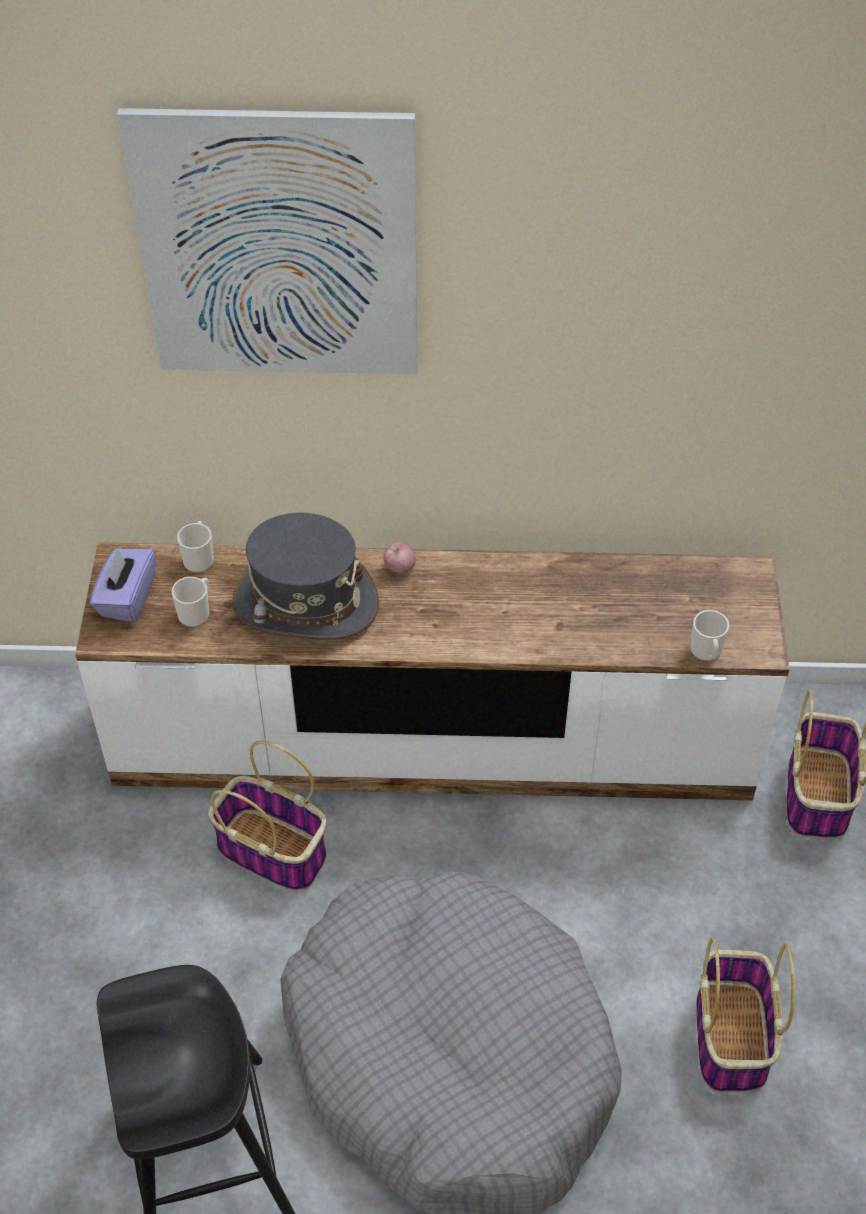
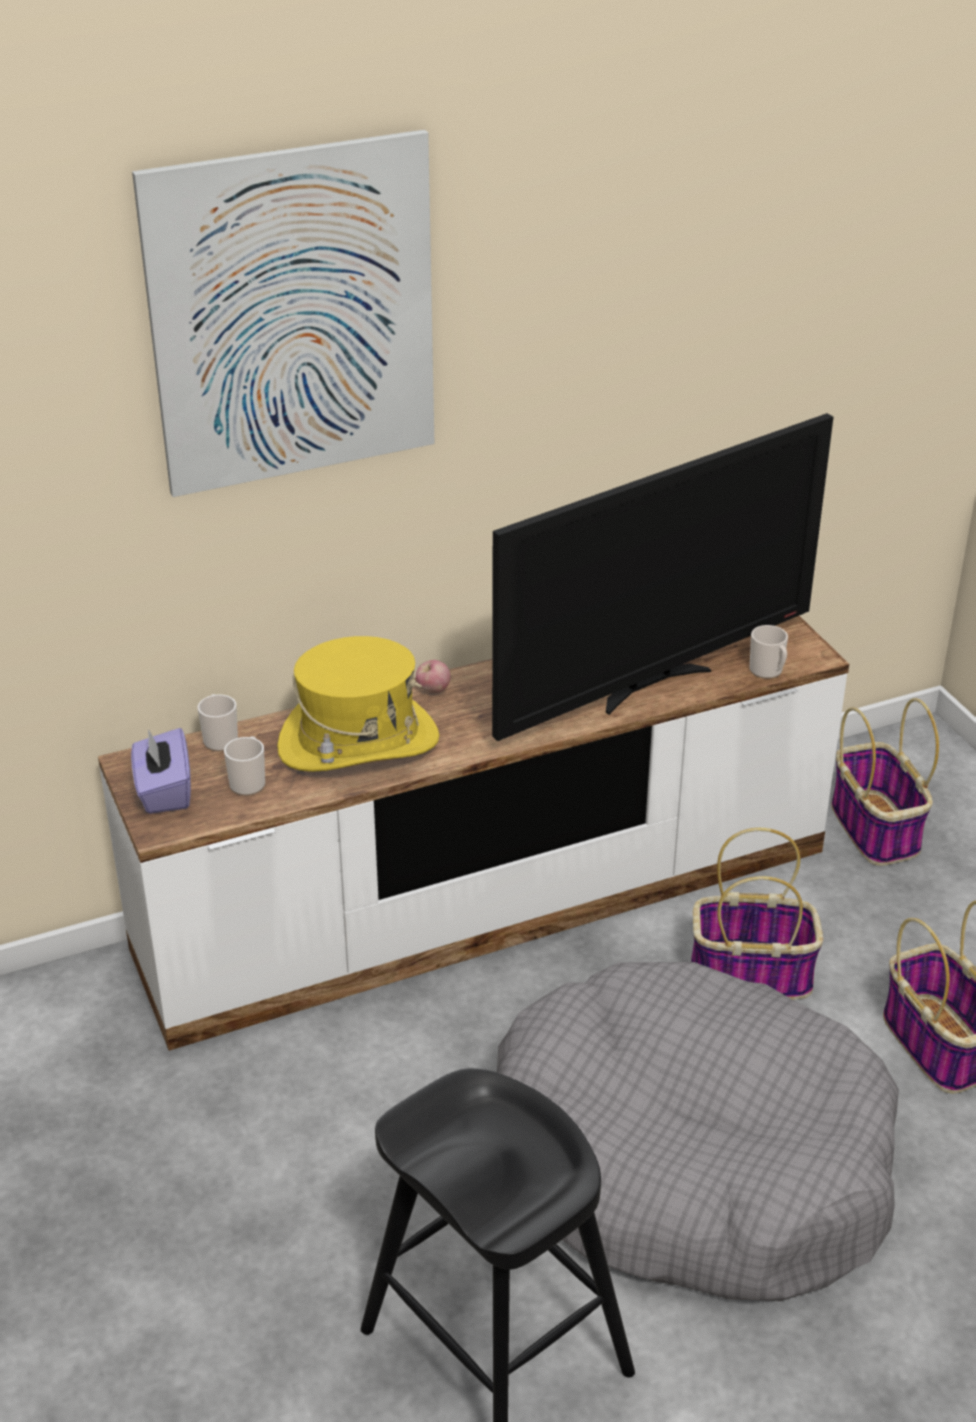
camera: 25 degrees left, 15 degrees down
basket [208,741,327,892] -> basket moved to [691,828,823,1000]
grey hat [233,512,379,640] -> yellow hat [277,636,439,772]
none -> television [492,413,833,741]

